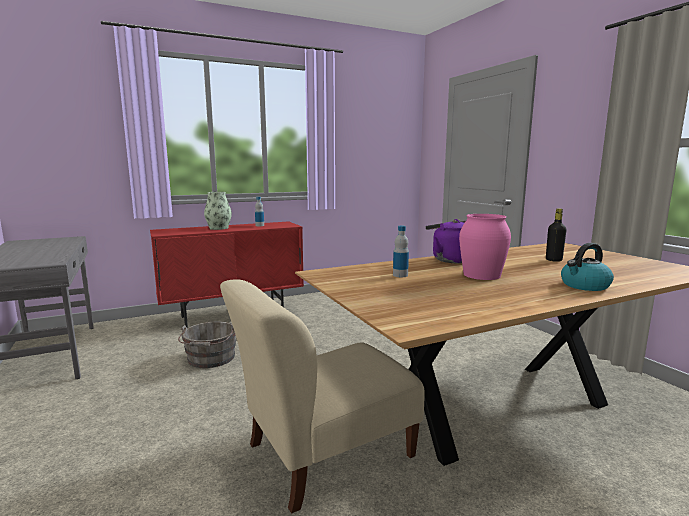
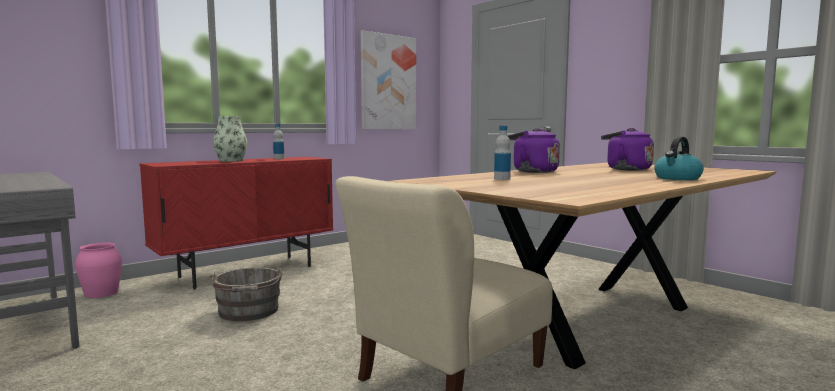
camera: 15 degrees left, 5 degrees down
pink vase [459,214,511,280] -> pink vase moved to [75,243,122,298]
black bottle [546,208,567,262] -> purple kettle [601,128,654,171]
none -> picture [361,30,416,129]

